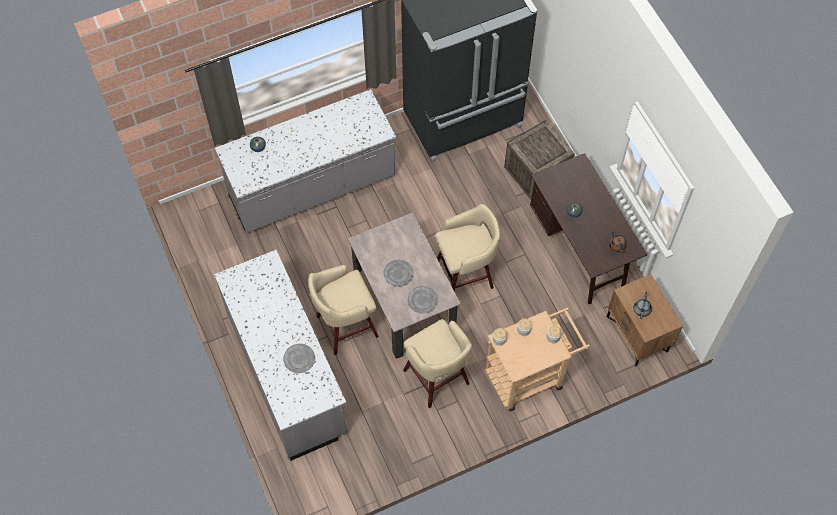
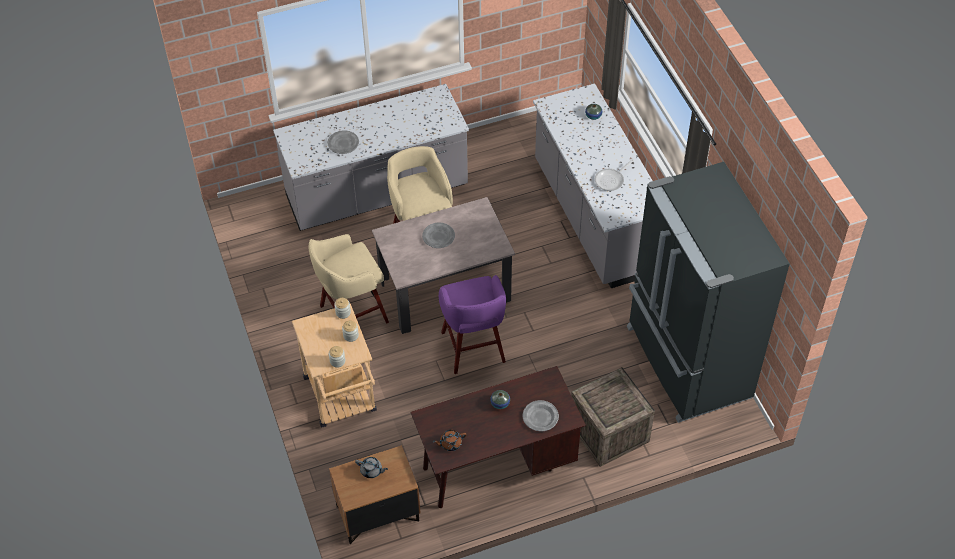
camera: 95 degrees right, 10 degrees down
grey plate [407,286,438,314] -> grey plate moved to [523,400,559,431]
beige stool [435,204,500,291] -> purple stool [439,275,506,374]
none -> frying pan [595,159,634,191]

